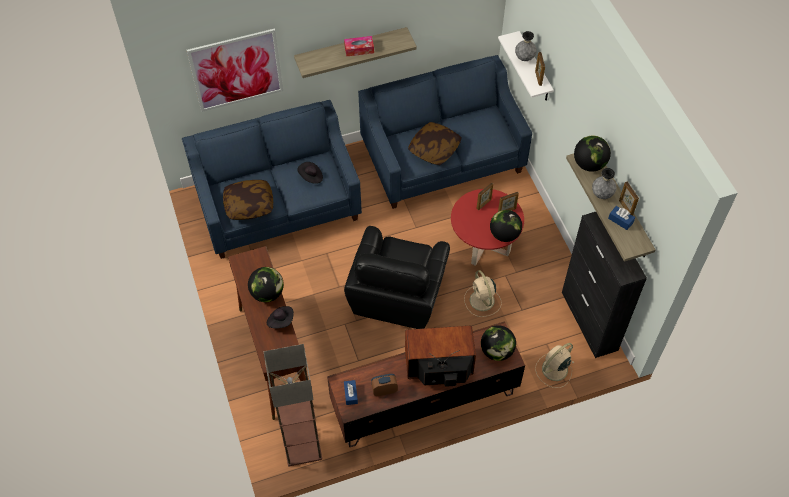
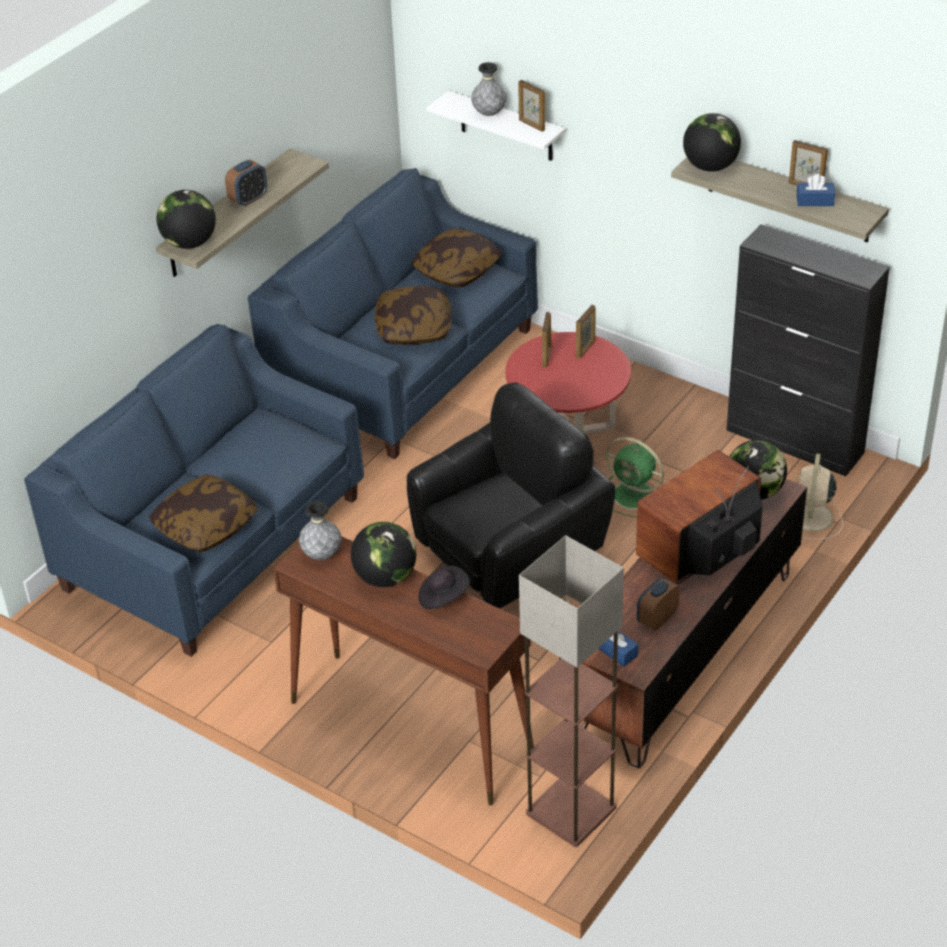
camera: 35 degrees left, 15 degrees down
picture [187,28,283,112] -> none
black hat [297,162,323,184] -> none
tissue box [344,36,374,56] -> alarm clock [225,160,267,207]
black armchair [344,226,450,329] -> black armchair turned 105 degrees counterclockwise [407,382,615,609]
beige fan [464,270,502,317] -> green fan [606,437,664,517]
globe [490,210,522,242] -> globe moved to [157,190,216,249]
grey vase [592,168,616,199] -> grey vase moved to [299,501,341,560]
none -> pillow [411,228,503,288]

